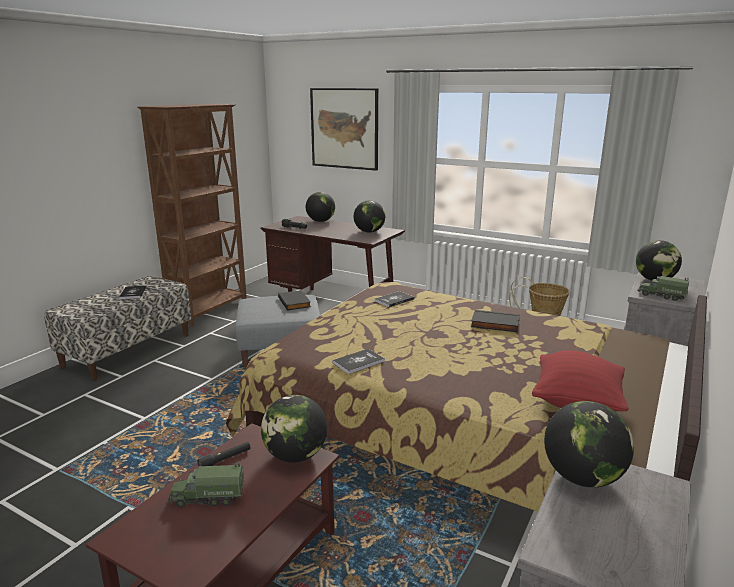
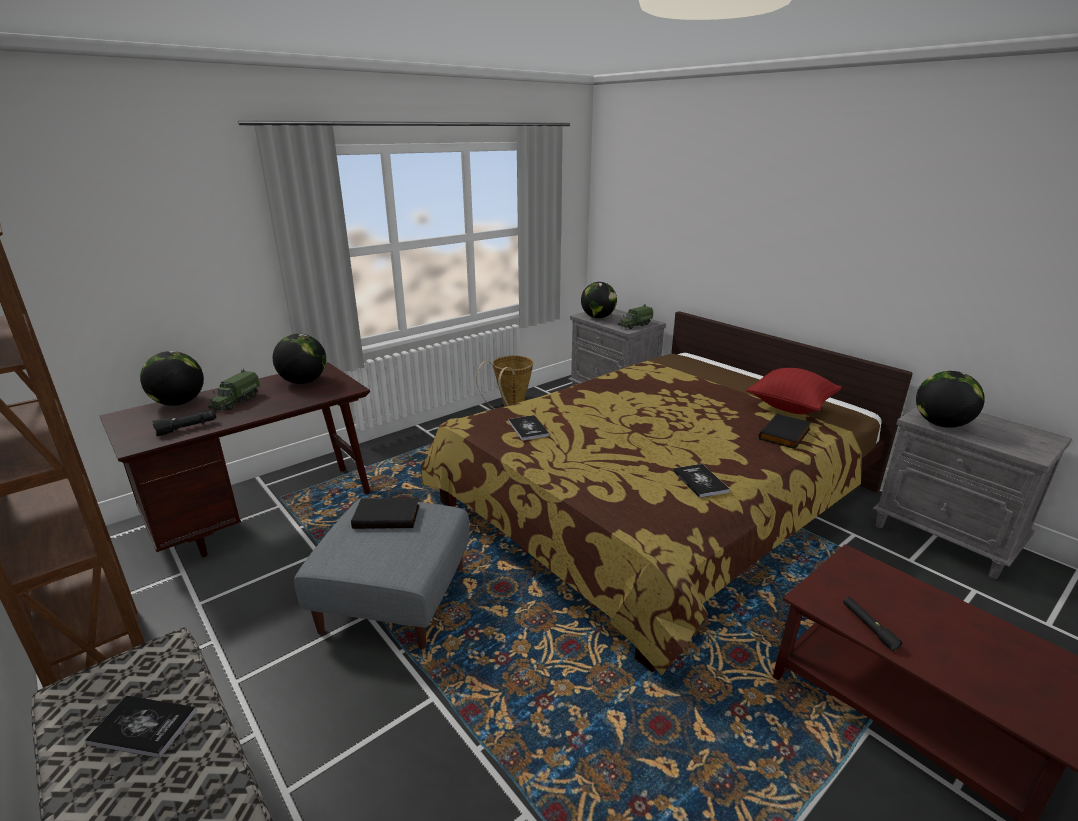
camera: 70 degrees left, 5 degrees up
toy truck [168,462,245,508] -> toy truck moved to [208,368,261,410]
globe [261,395,327,463] -> none
picture [310,88,378,171] -> none
black book [471,310,520,332] -> black book moved to [759,413,812,449]

